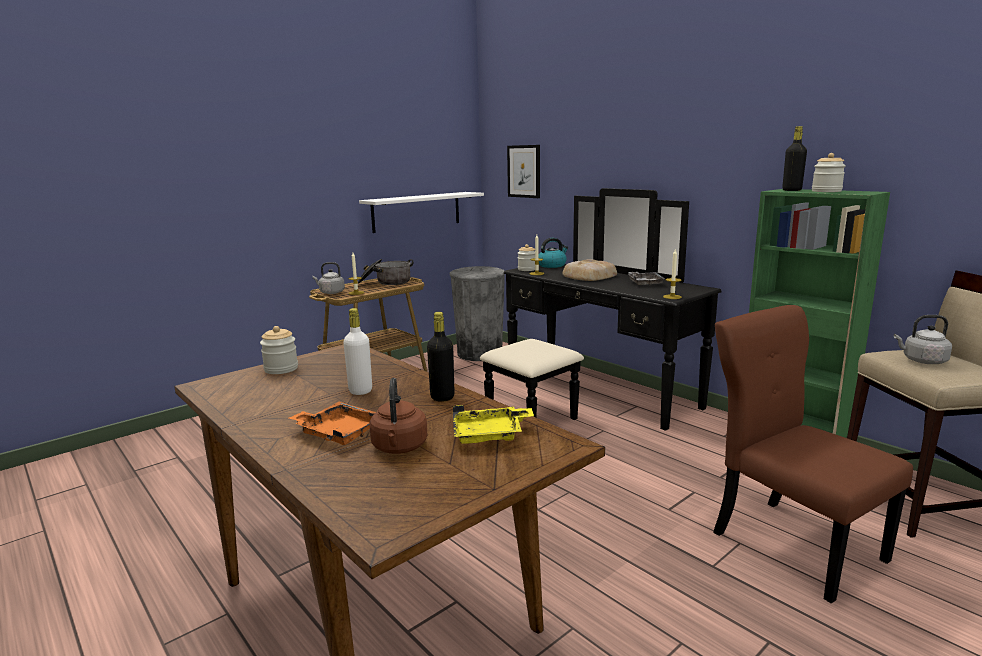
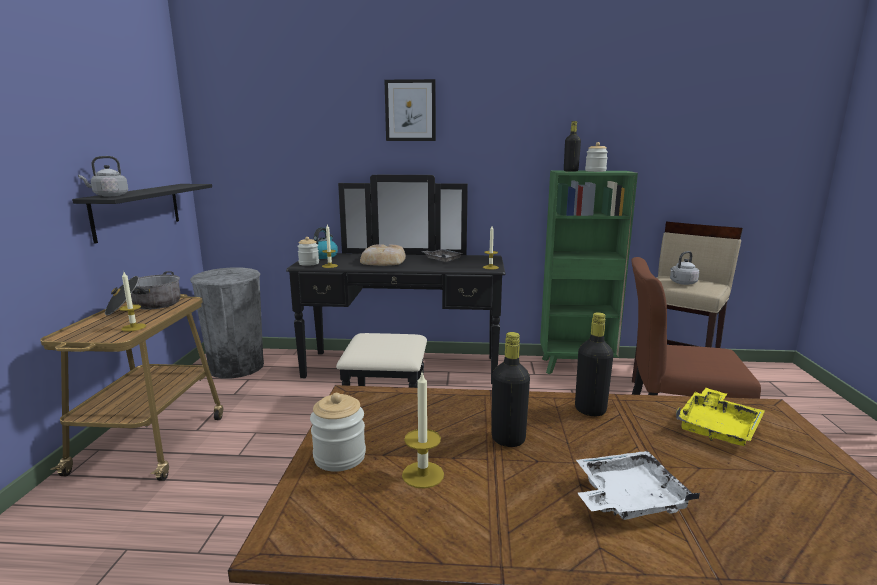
camera: 45 degrees left, 0 degrees up
orange tray [289,402,376,445] -> white tray [576,451,700,520]
grey kettle [313,262,345,294] -> grey kettle moved to [78,156,128,196]
white bottle [343,308,372,395] -> black bottle [491,332,530,447]
white shelf [359,192,484,233] -> black shelf [72,184,212,244]
brown kettle [369,378,428,454] -> none
picture [507,145,540,198] -> picture moved to [384,79,436,141]
none -> candle [402,373,444,488]

